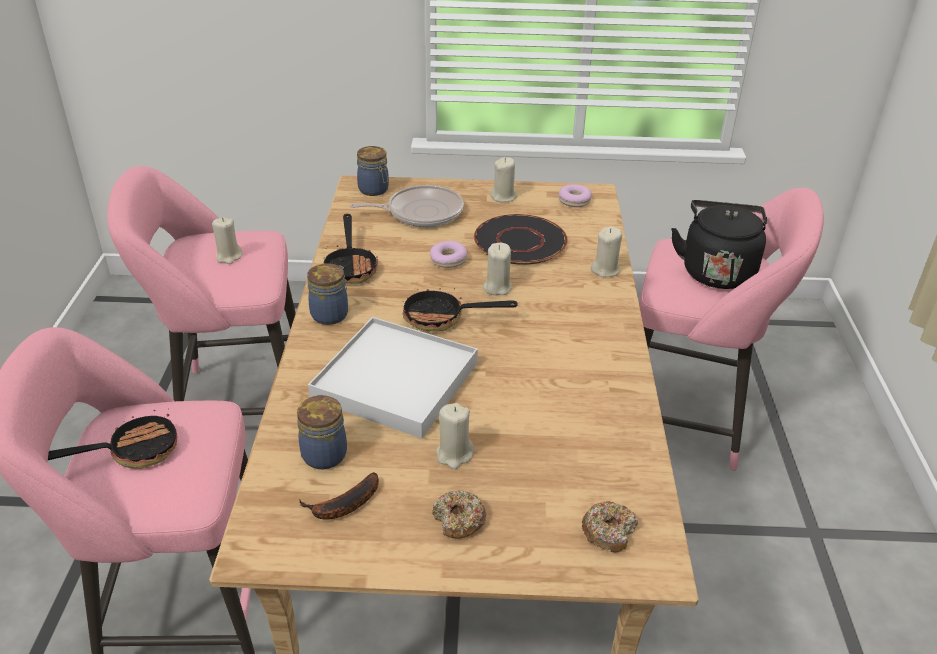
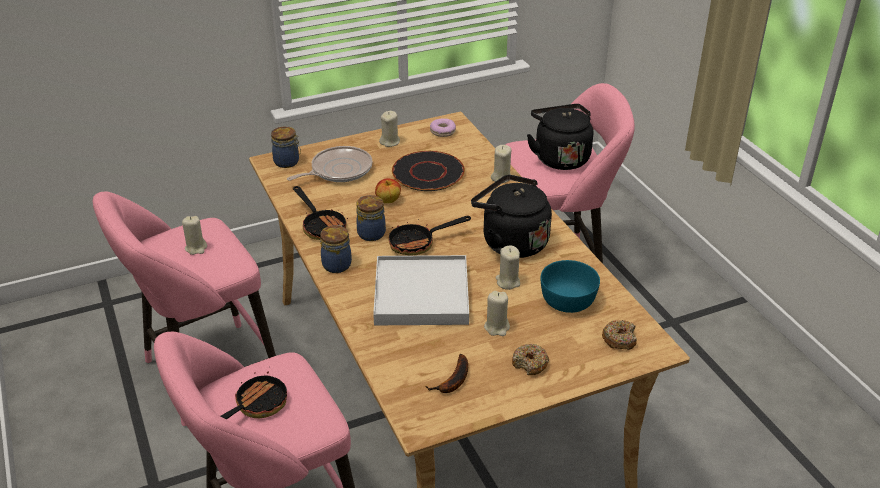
camera: 25 degrees left, 0 degrees up
jar [297,394,347,469] -> jar moved to [356,195,386,241]
donut [430,241,467,268] -> apple [375,178,401,203]
beige candle [483,243,512,295] -> beige candle moved to [496,245,520,290]
none -> black kettle [471,175,552,258]
none -> turquoise bowl [541,260,600,313]

